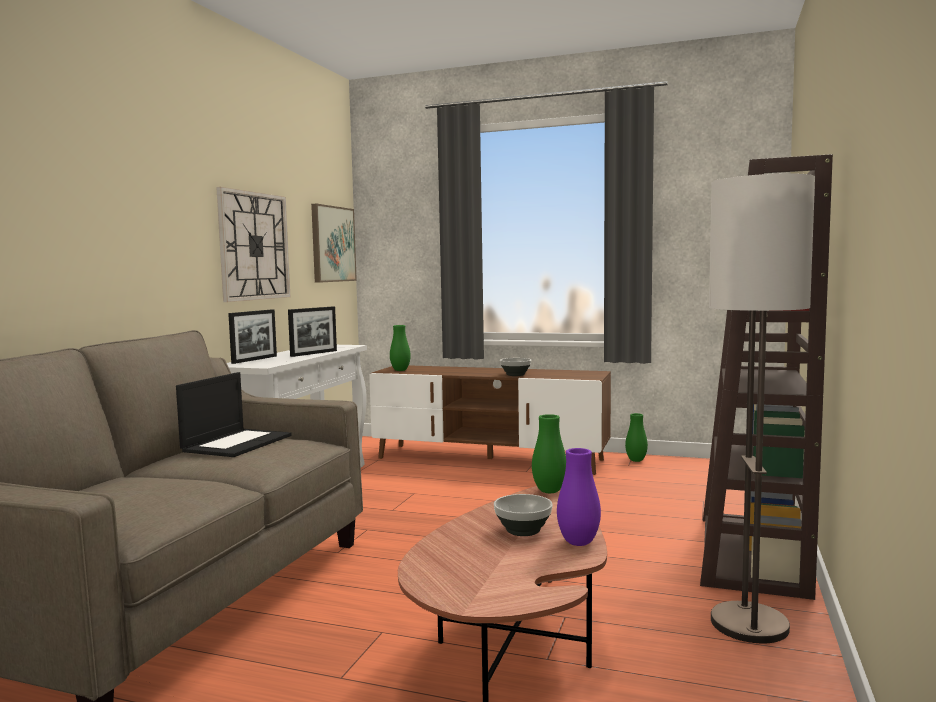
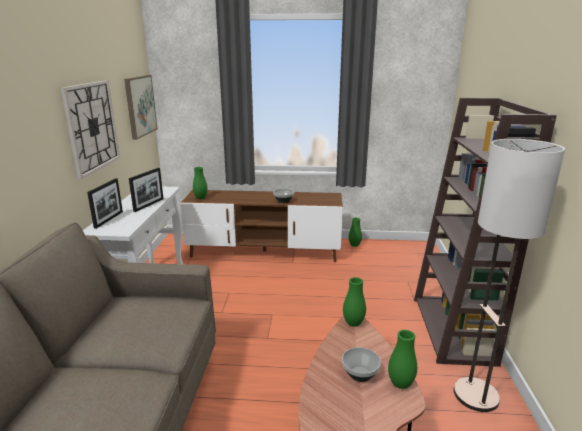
camera: 15 degrees left, 15 degrees up
laptop [176,372,292,457] -> none
purple vase [557,448,601,546] -> green vase [388,330,417,389]

